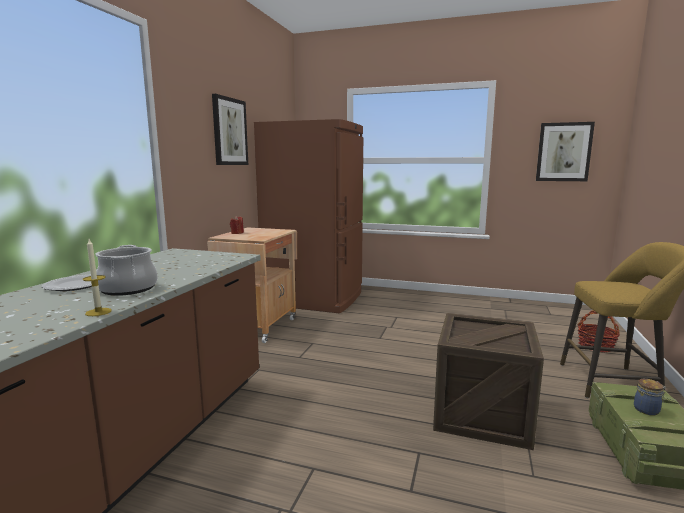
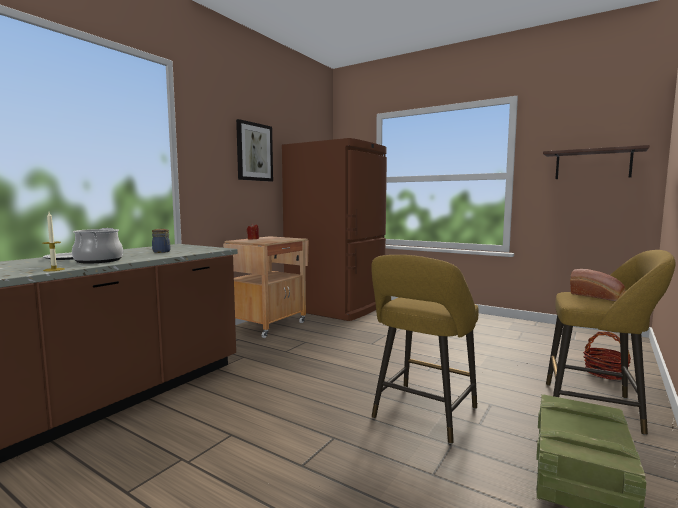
camera: 15 degrees right, 5 degrees down
crate [433,313,544,450] -> yellow stool [371,255,479,444]
picture [536,122,595,181] -> brown shelf [543,145,650,179]
jar [634,379,666,416] -> jar moved to [152,229,170,253]
none -> bread [570,269,626,301]

